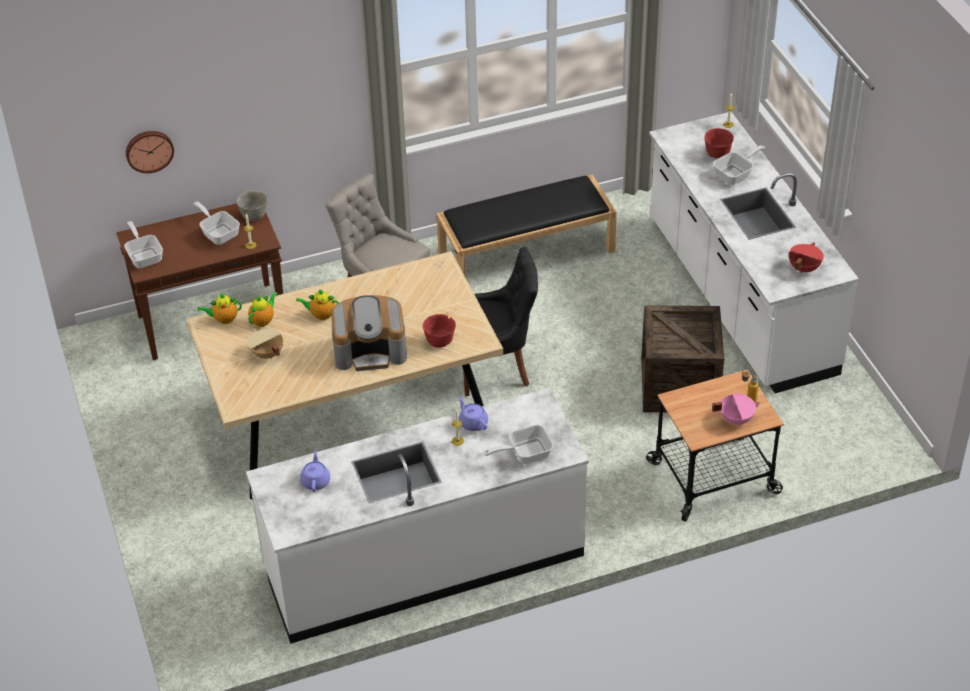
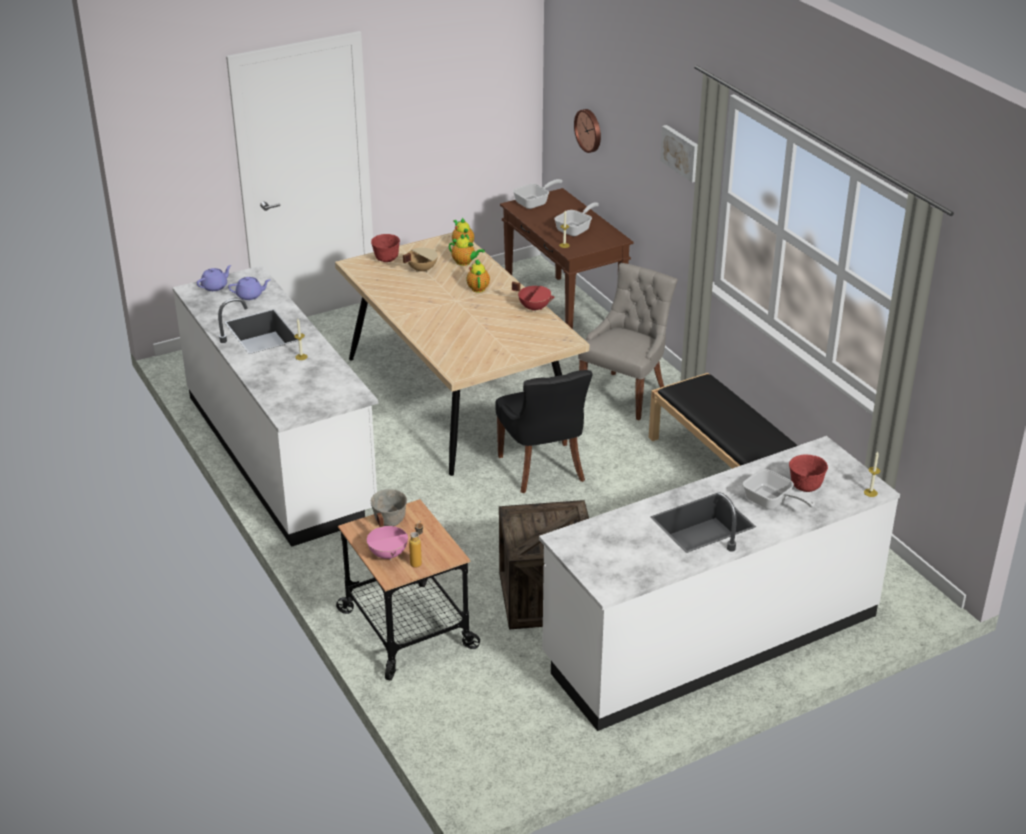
camera: 80 degrees right, 10 degrees down
grey bowl [237,190,268,221] -> grey bowl moved to [371,489,407,526]
coffee machine [331,295,407,371] -> none
red bowl [423,314,456,348] -> red bowl moved to [371,234,400,262]
purple teapot [458,397,488,431] -> purple teapot moved to [197,265,231,291]
frying pan [484,425,554,464] -> none
red cooking pot [789,242,824,273] -> red cooking pot moved to [512,282,555,312]
none -> picture [660,125,698,183]

